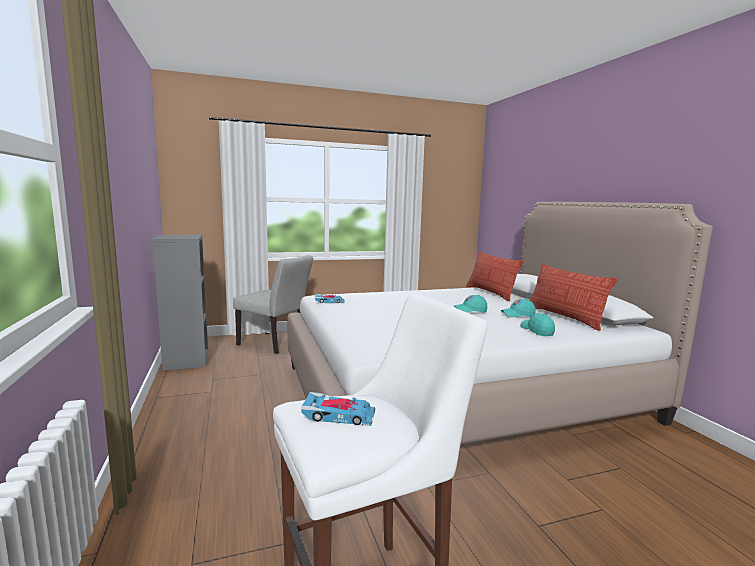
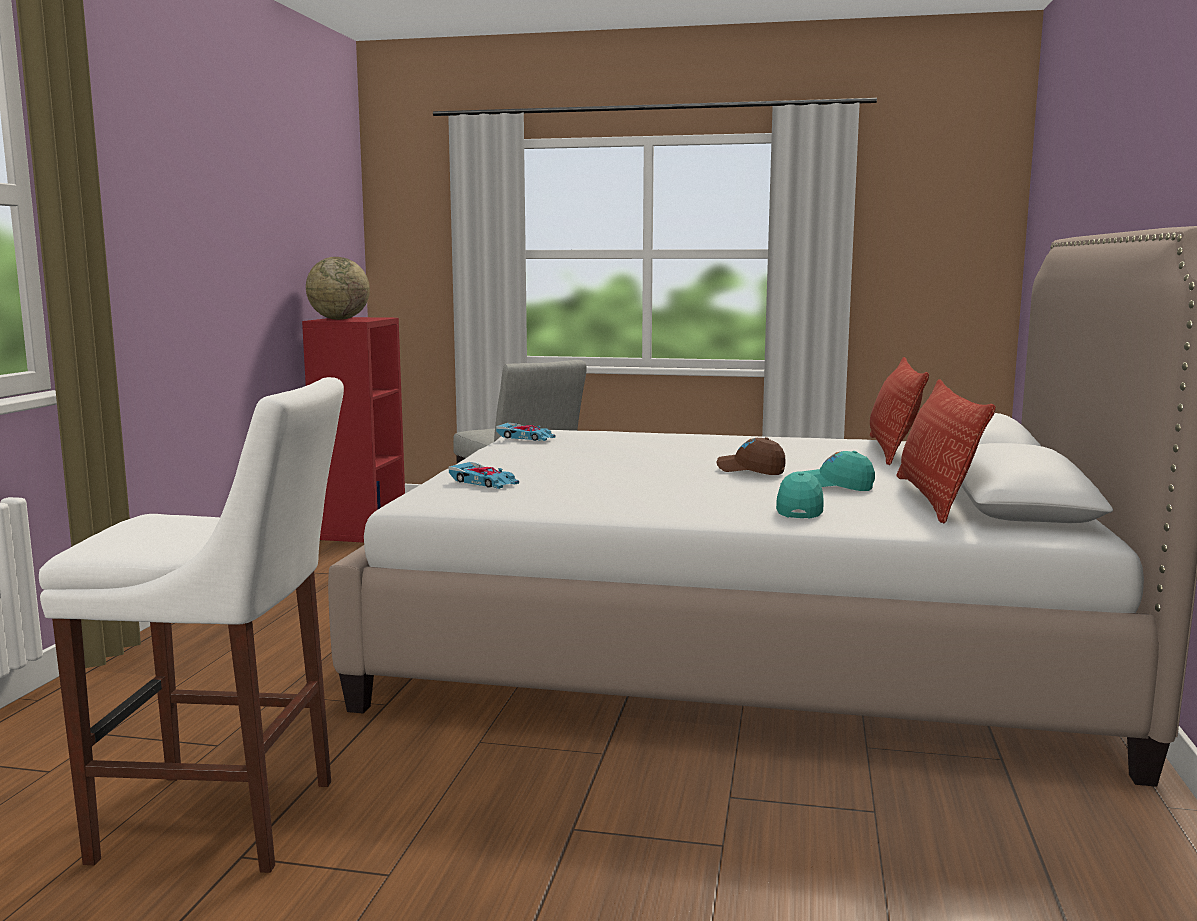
camera: 30 degrees right, 0 degrees up
grey bookcase [153,235,208,371] -> red bookcase [302,317,405,543]
toy car [301,392,375,426] -> toy car moved to [449,462,519,489]
turquoise cap [454,295,487,313] -> brown cap [717,437,786,475]
none -> globe [306,257,370,320]

